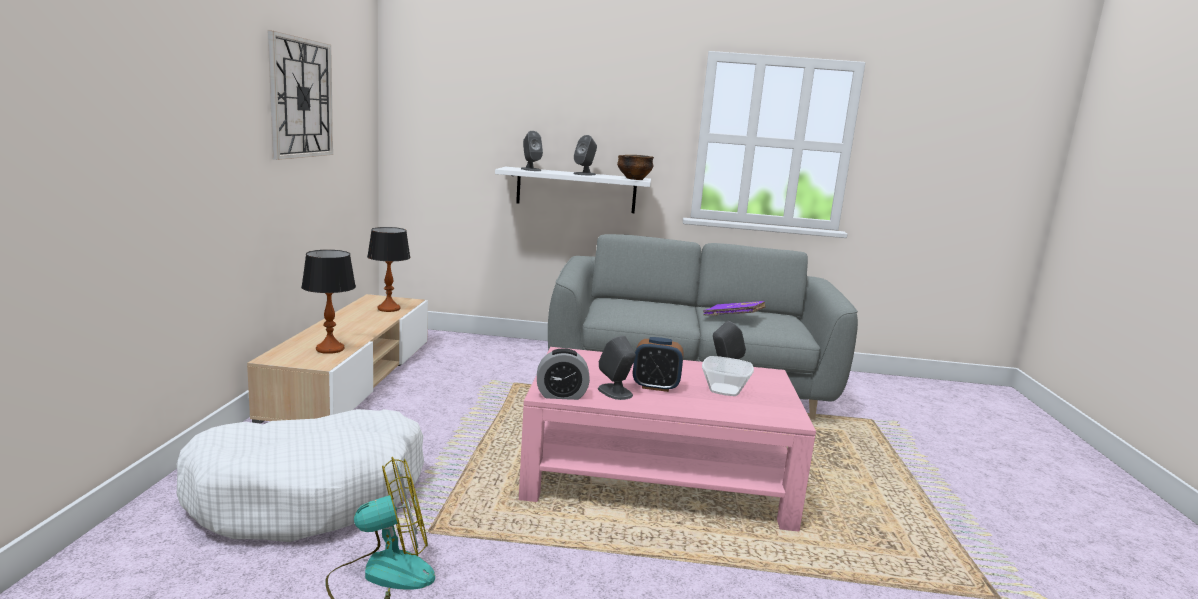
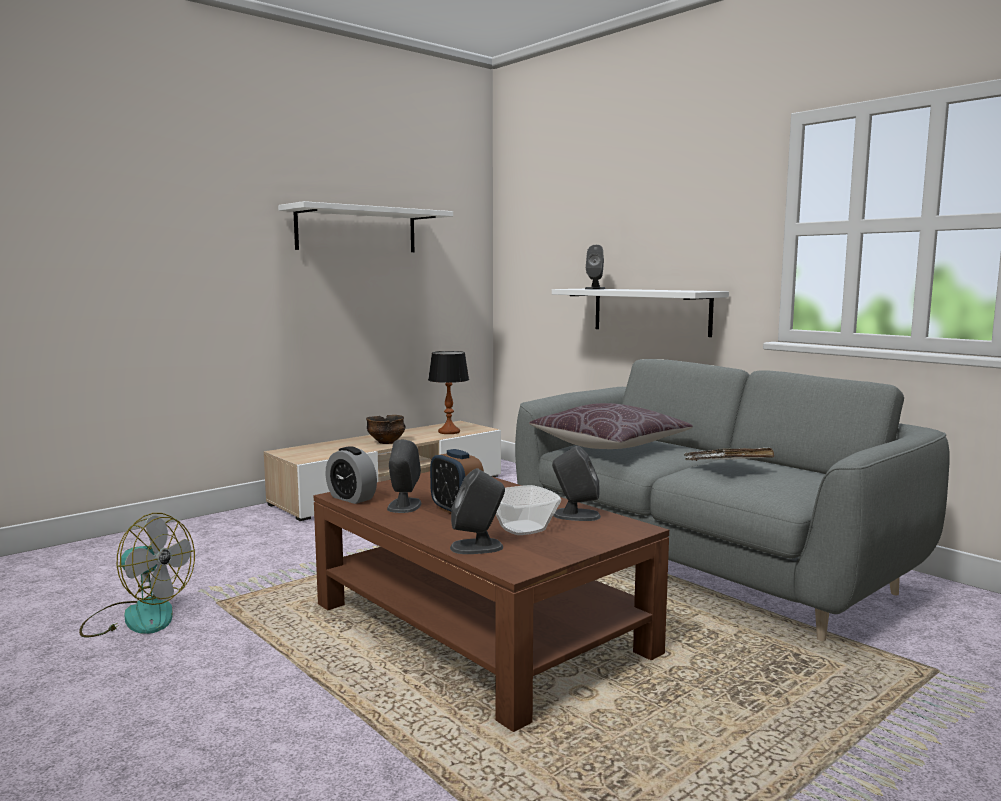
camera: 45 degrees right, 5 degrees down
white dog bed [177,409,424,542] -> none
wall clock [268,30,333,160] -> white shelf [278,201,453,252]
table lamp [301,250,356,354] -> none
pink coffee table [519,347,816,532] -> brown coffee table [314,472,669,732]
grey speaker [573,135,597,175] -> grey speaker moved to [450,468,505,554]
bowl [617,155,654,180] -> bowl moved to [366,415,405,444]
purple book [703,301,766,316] -> white book [684,448,774,461]
none -> brown pillow [529,403,693,449]

